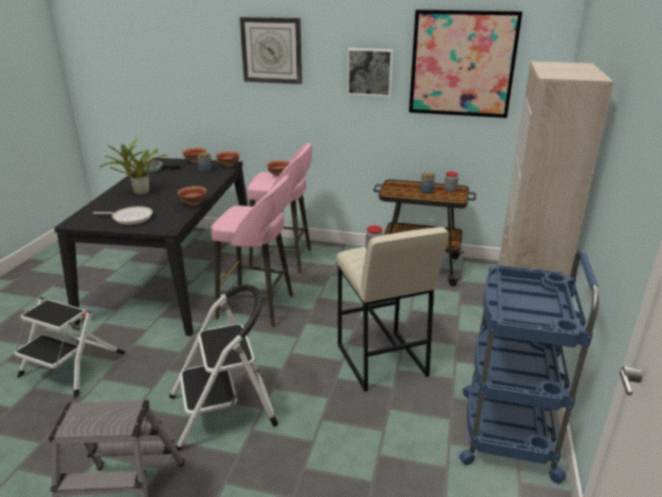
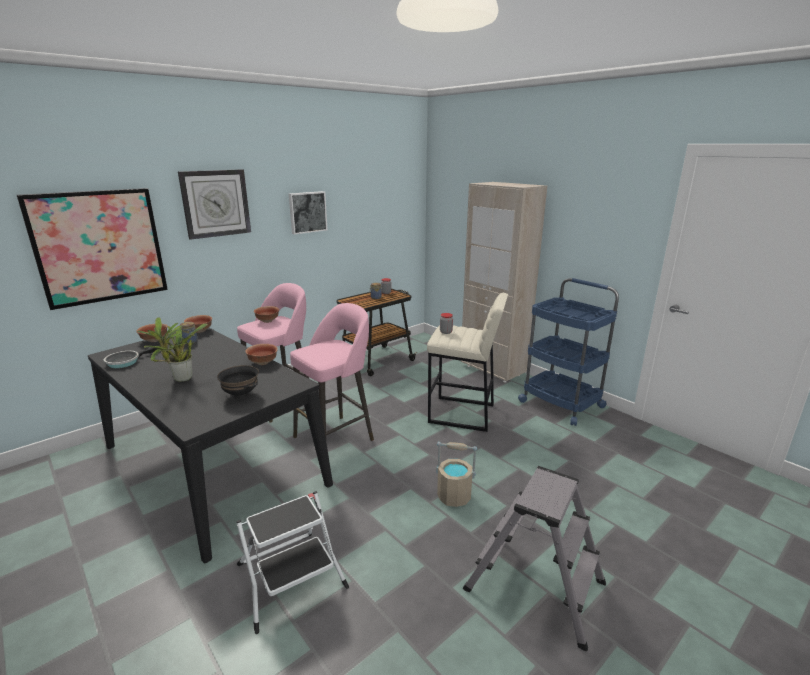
camera: 55 degrees left, 5 degrees down
frying pan [93,206,153,225] -> black bowl [217,365,259,399]
step ladder [169,284,278,451] -> beige bucket [436,442,477,507]
picture [409,10,523,118] -> picture moved to [17,188,168,310]

